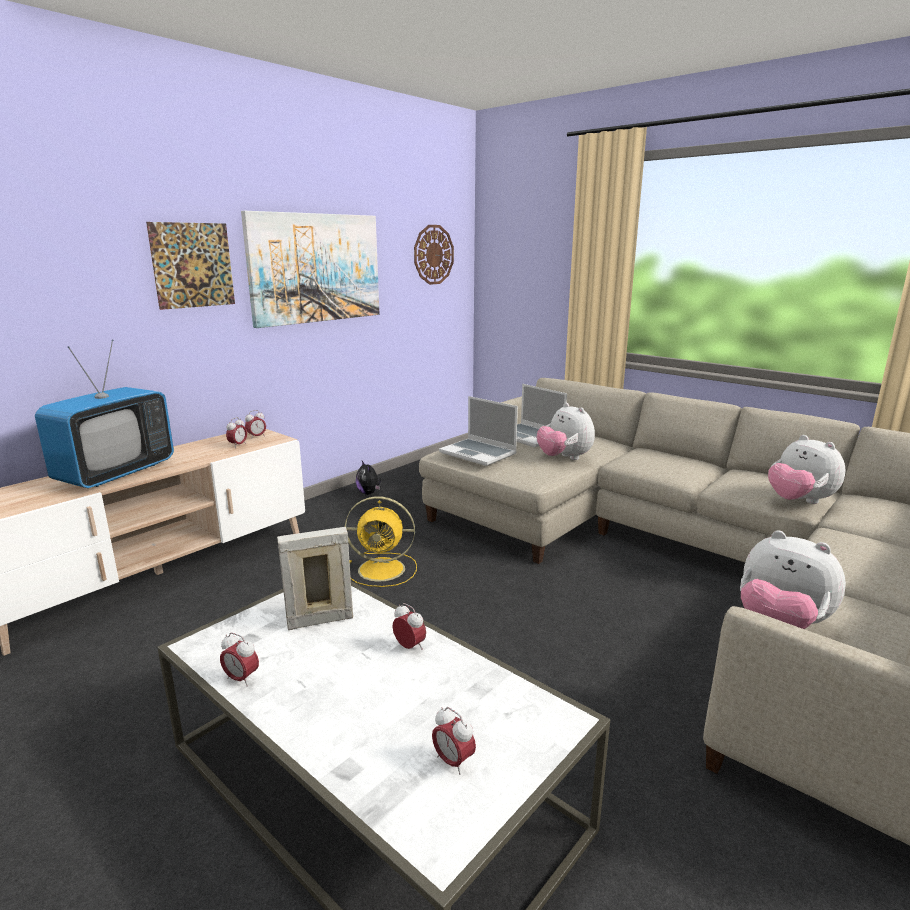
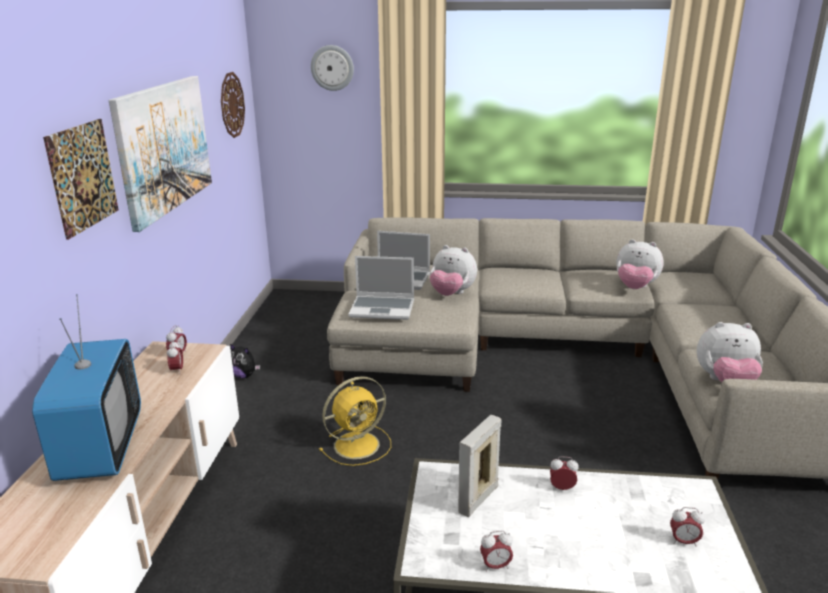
camera: 35 degrees left, 5 degrees up
none -> wall clock [311,45,354,91]

